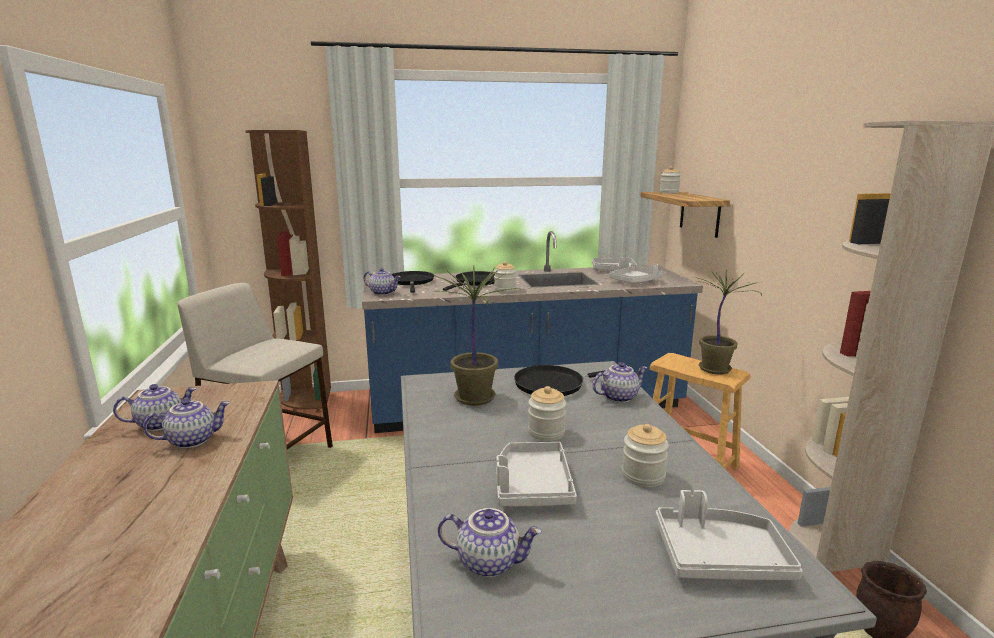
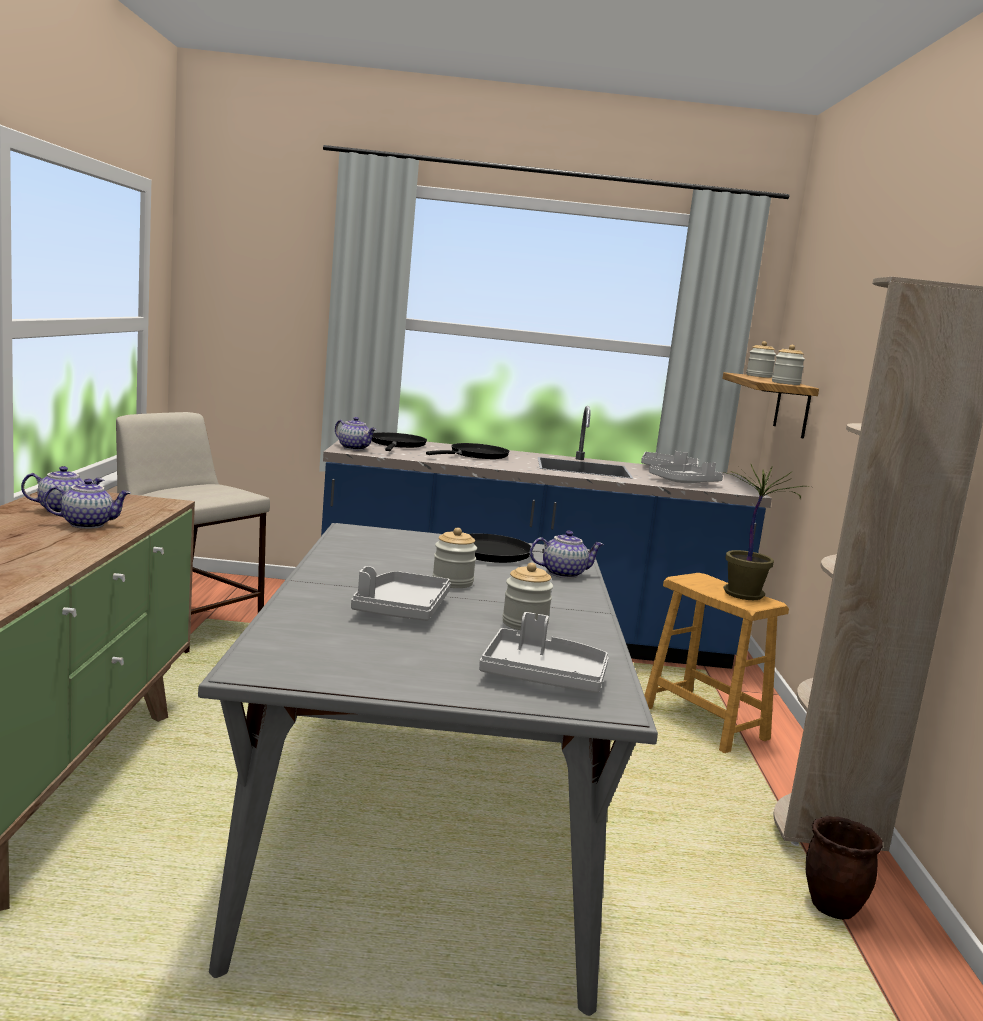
camera: 10 degrees right, 5 degrees down
brown bookcase [245,130,331,413] -> none
potted plant [431,266,523,406] -> none
teapot [438,508,542,577] -> none
jar [494,261,516,293] -> jar moved to [772,345,805,385]

